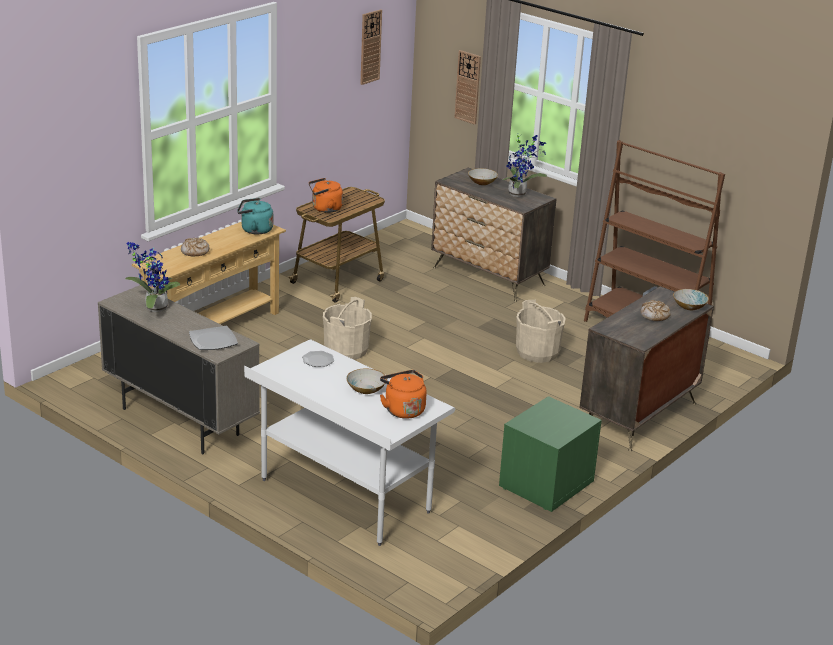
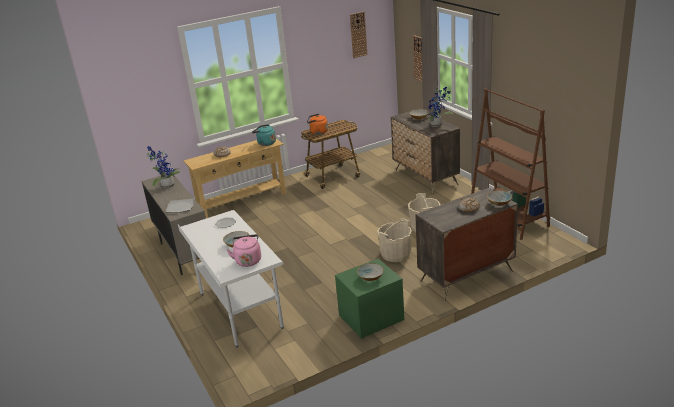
camera: 25 degrees right, 0 degrees up
beige bucket [323,297,372,360] -> beige bucket moved to [377,218,412,262]
orange kettle [380,370,427,419] -> pink kettle [227,234,261,267]
none -> bowl [357,263,384,281]

